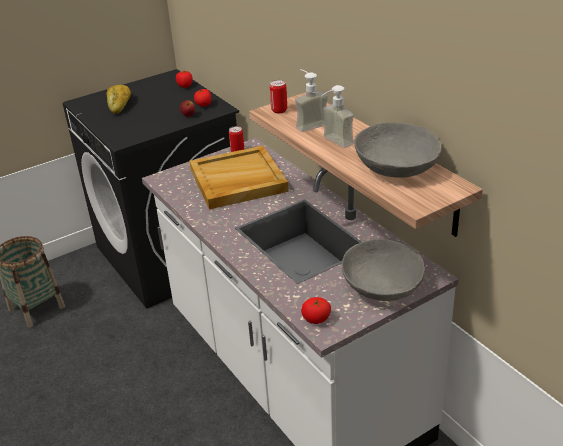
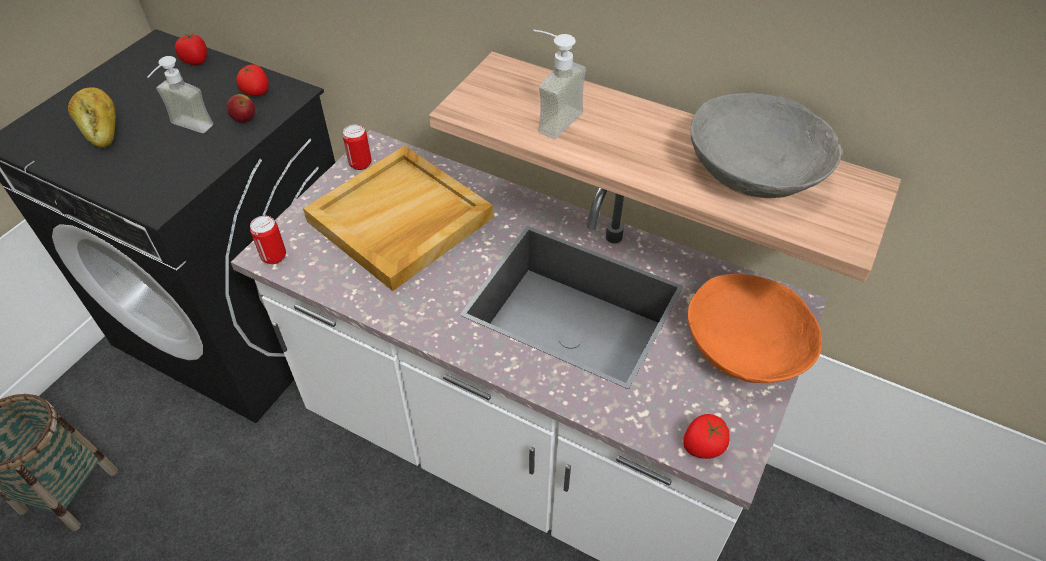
camera: 30 degrees left, 15 degrees up
can [270,80,287,113] -> can moved to [250,216,286,264]
soap dispenser [321,85,354,148] -> soap dispenser moved to [148,56,213,133]
grey bowl [342,239,424,301] -> orange bowl [688,274,822,383]

